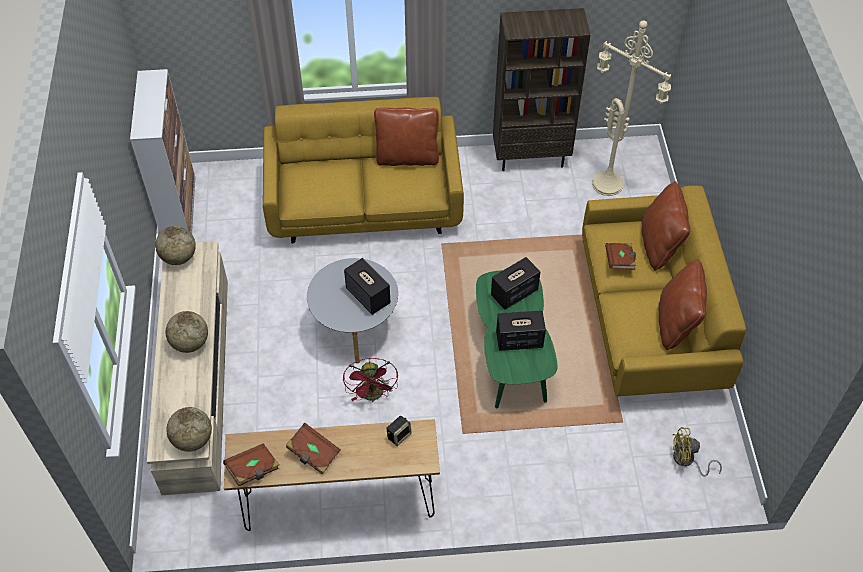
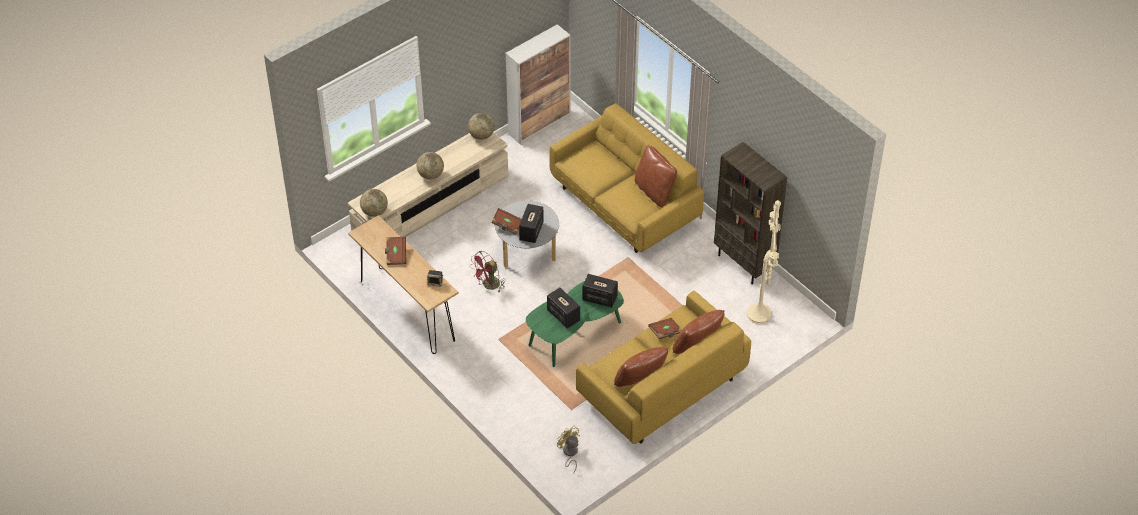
camera: 55 degrees right, 5 degrees down
brown book [223,443,280,486] -> brown book moved to [491,208,521,234]

